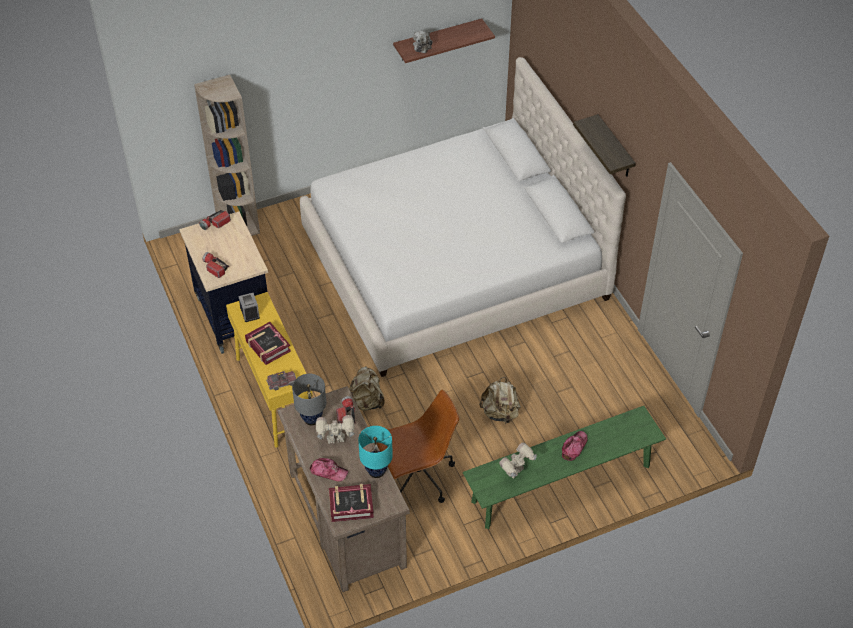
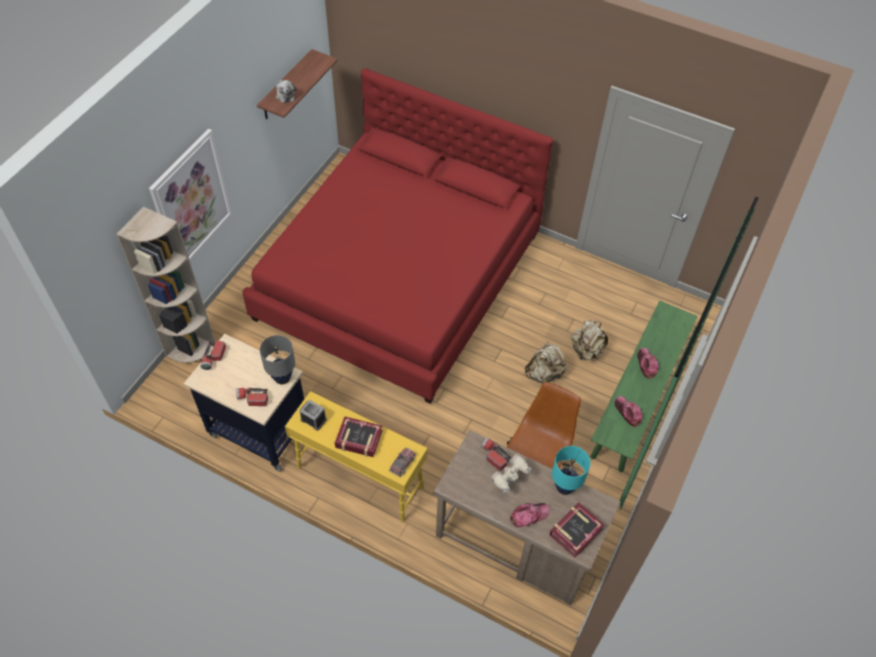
camera: 40 degrees left, 5 degrees up
grey table lamp [292,374,326,425] -> grey table lamp moved to [260,335,295,384]
white bed [300,57,626,377] -> red bed [242,68,553,404]
beige backpack [349,366,384,411] -> beige backpack moved to [571,320,608,360]
toy robot [499,442,537,479] -> cap [615,396,642,427]
shelf [573,114,636,177] -> none
none -> picture [149,128,232,260]

